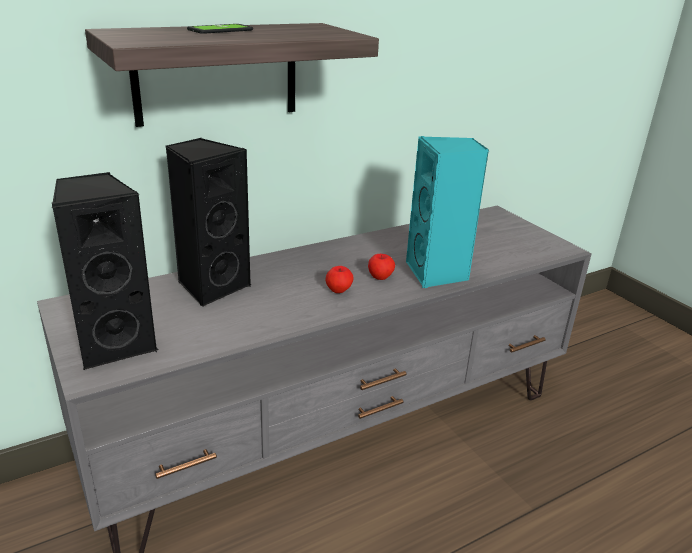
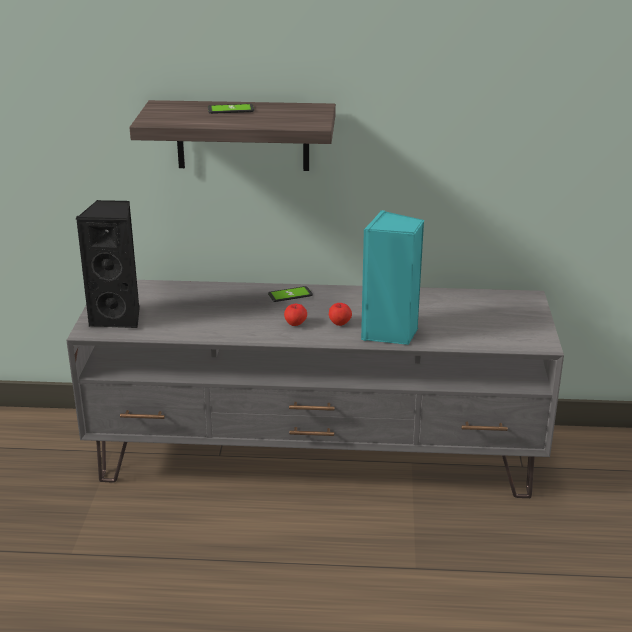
camera: 35 degrees right, 0 degrees up
black speaker [165,138,252,307] -> none
none -> phone [268,286,313,302]

